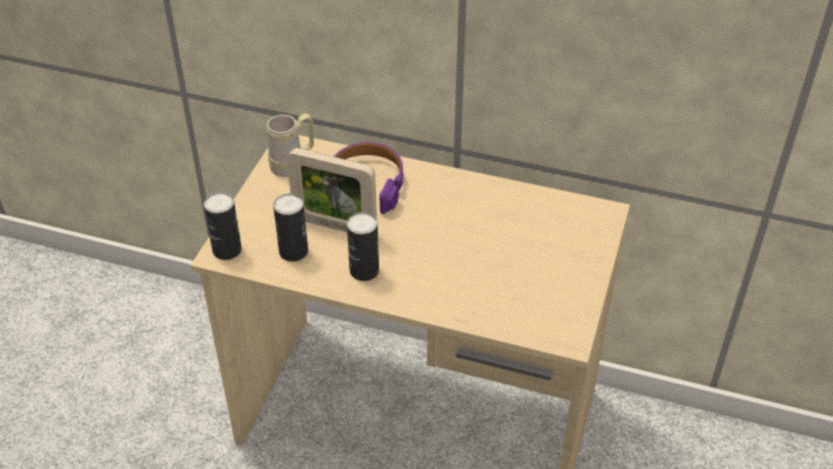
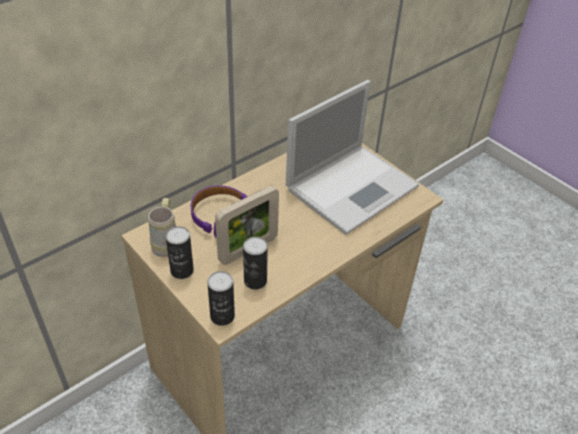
camera: 60 degrees left, 0 degrees up
can [347,212,379,281] -> can moved to [165,226,194,279]
none -> laptop [286,80,420,235]

